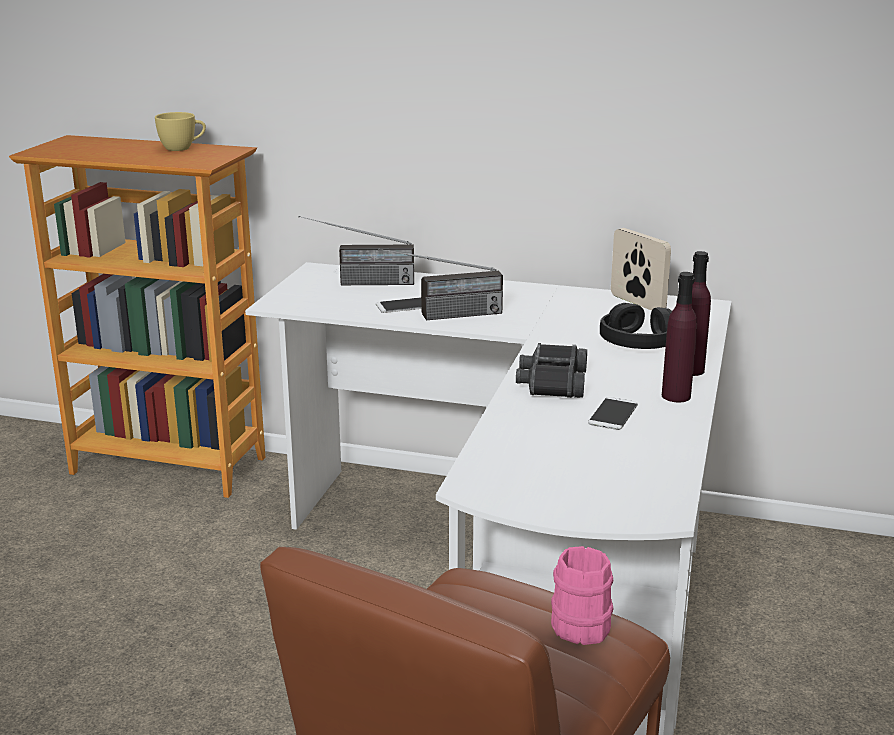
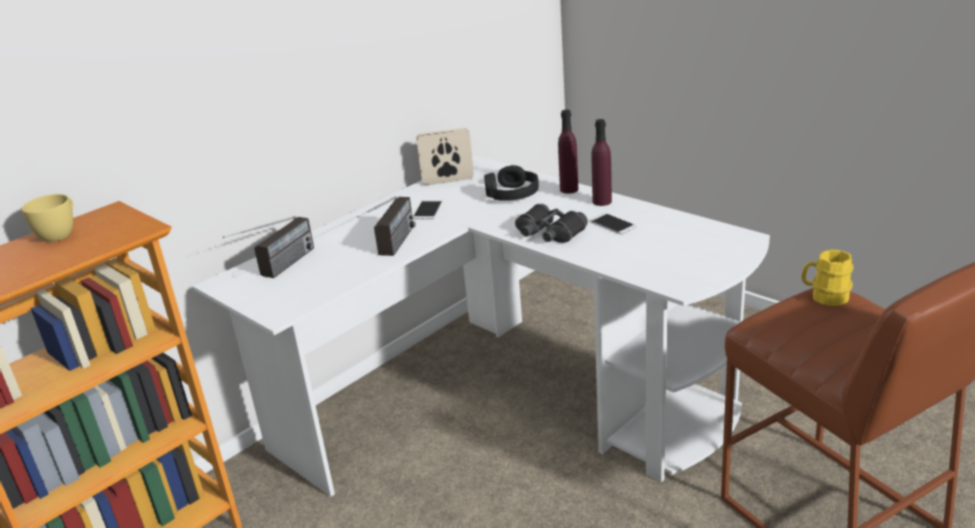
camera: 60 degrees left, 5 degrees up
phone [376,297,421,313] -> phone moved to [413,200,442,219]
pink mug [551,546,613,645] -> yellow mug [801,250,854,306]

